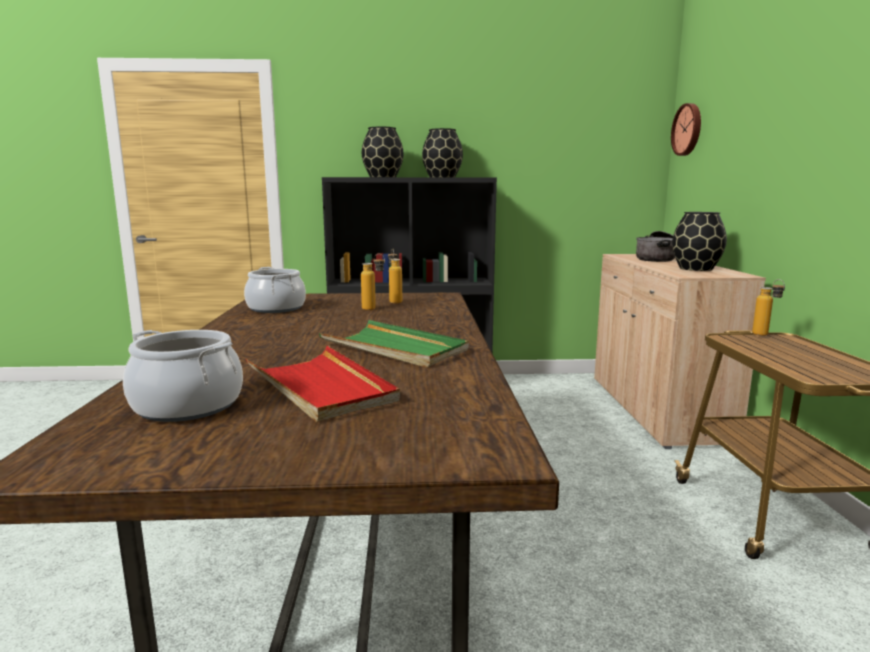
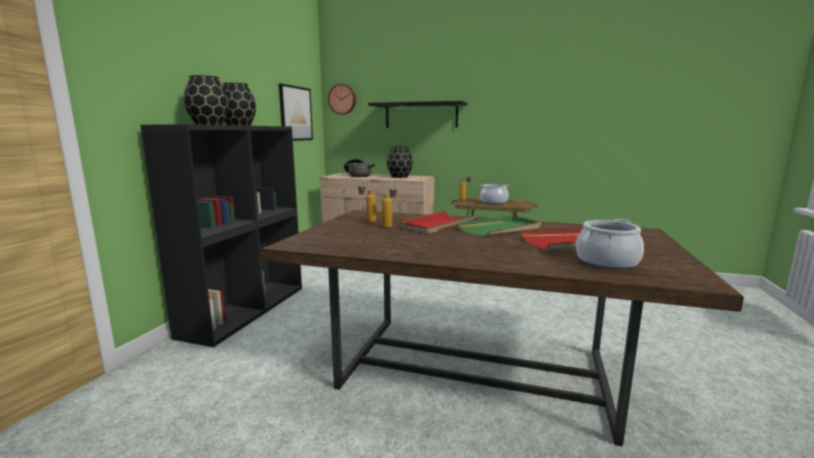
camera: 70 degrees left, 0 degrees up
cooking pot [244,267,306,313] -> cooking pot moved to [480,184,509,205]
none -> picture [279,84,313,141]
none -> black shelf [368,101,467,128]
none -> red tray [400,210,477,234]

